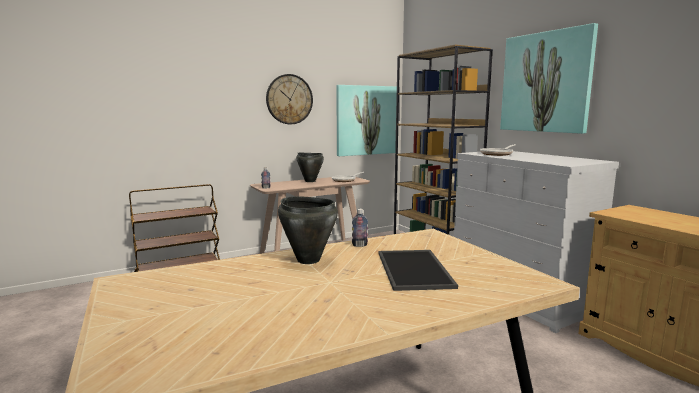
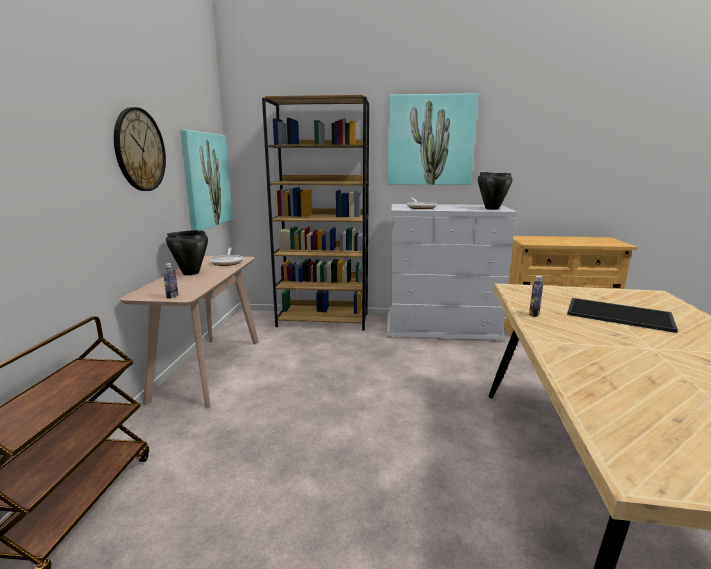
camera: 55 degrees left, 5 degrees up
black cooking pot [278,196,338,264] -> black cooking pot moved to [478,172,512,210]

